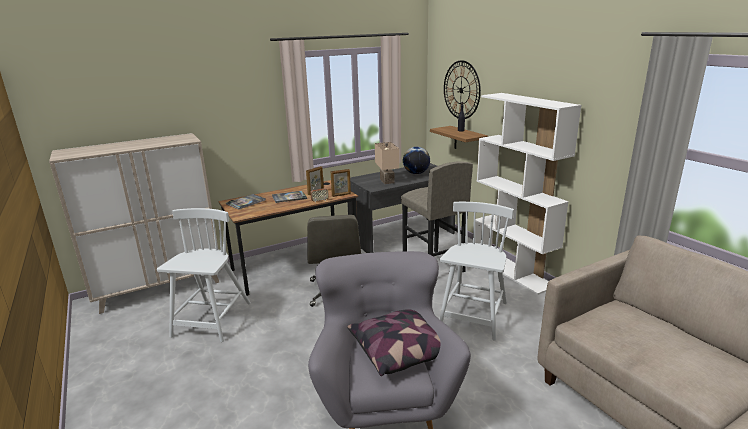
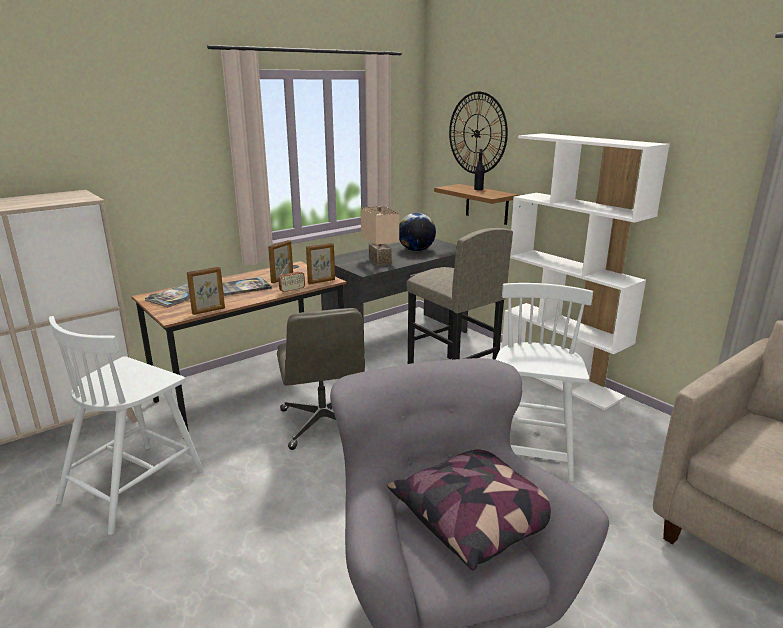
camera: 10 degrees left, 0 degrees up
white chair [157,208,251,342] -> white chair turned 150 degrees counterclockwise [49,316,204,535]
none -> picture frame [187,267,225,315]

